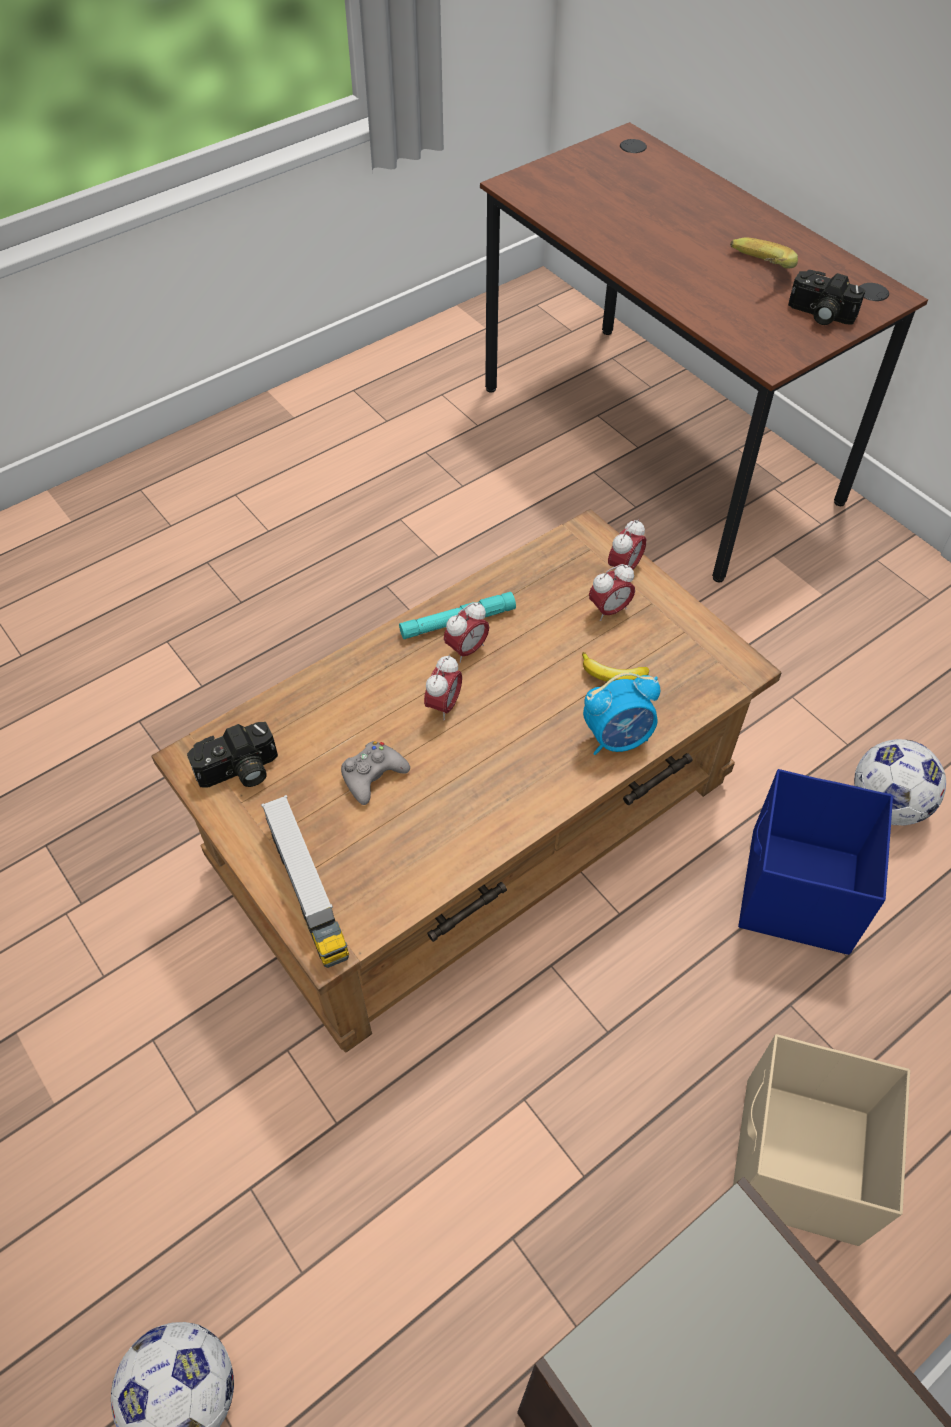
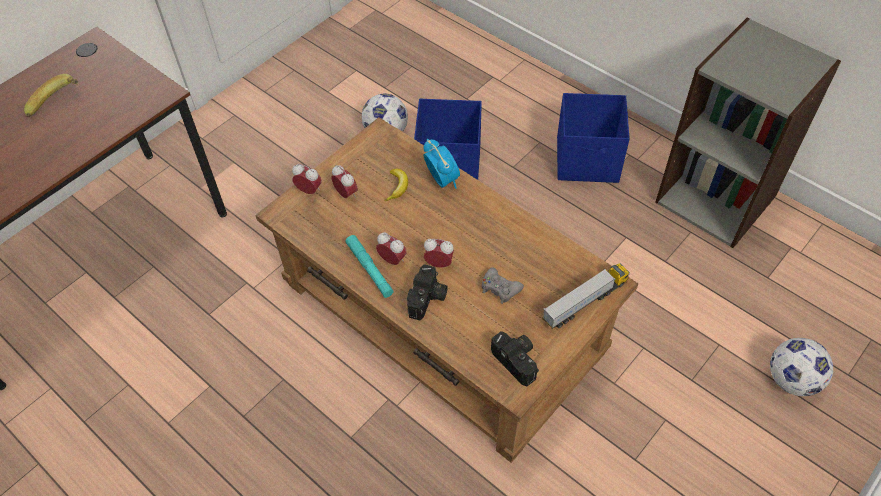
camera: 100 degrees left, 0 degrees up
beige storage box [733,1034,910,1246] -> blue storage box [557,93,630,183]
camera [788,270,866,325] -> camera moved to [407,264,448,320]

